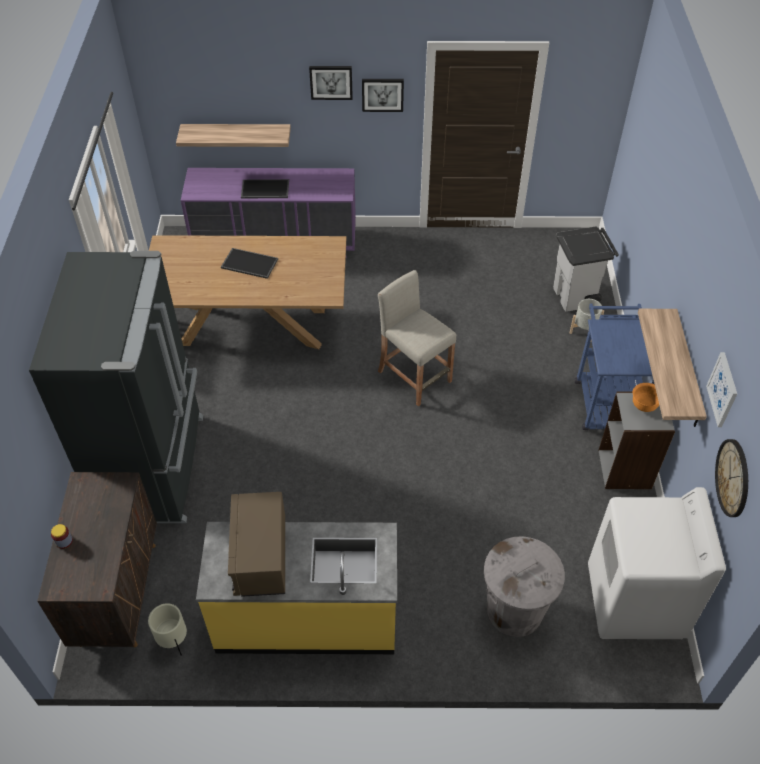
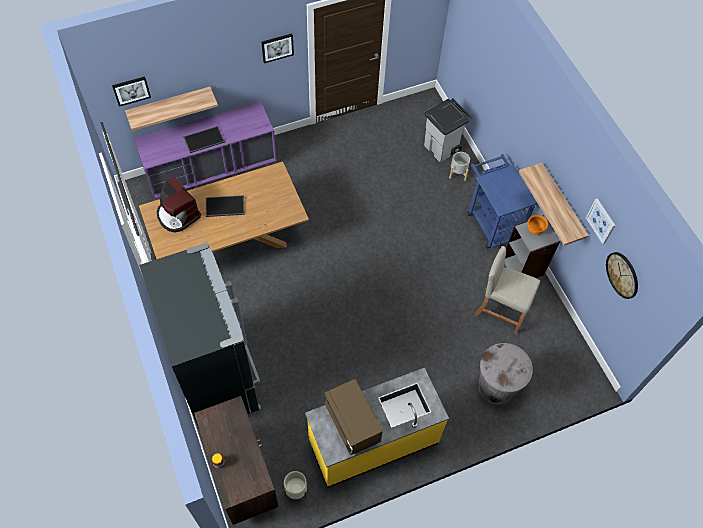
camera: 25 degrees left, 10 degrees up
picture [309,66,353,100] -> picture moved to [112,76,151,107]
beige stool [378,270,456,406] -> beige stool moved to [474,246,540,334]
white washing machine [588,487,726,639] -> none
none -> coffee machine [157,177,201,233]

